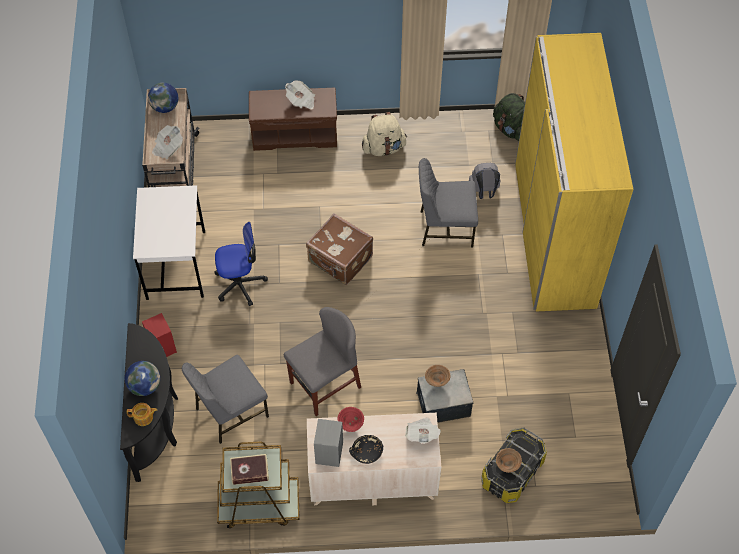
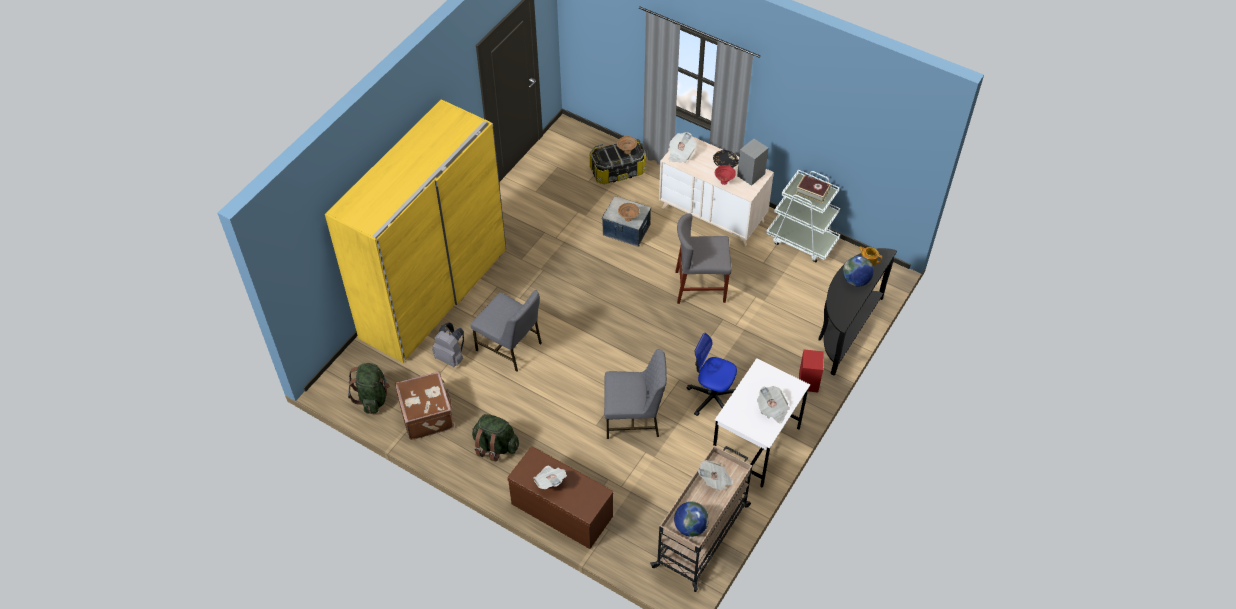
camera: 145 degrees left, 5 degrees down
grey chair [182,355,269,444] -> grey chair moved to [604,349,667,439]
brown cart [217,442,300,529] -> white cart [766,170,840,262]
brown suitcase [306,214,373,285] -> brown suitcase moved to [395,371,454,440]
beige backpack [362,112,407,156] -> green backpack [472,414,519,462]
none -> newspaper [757,386,790,423]

